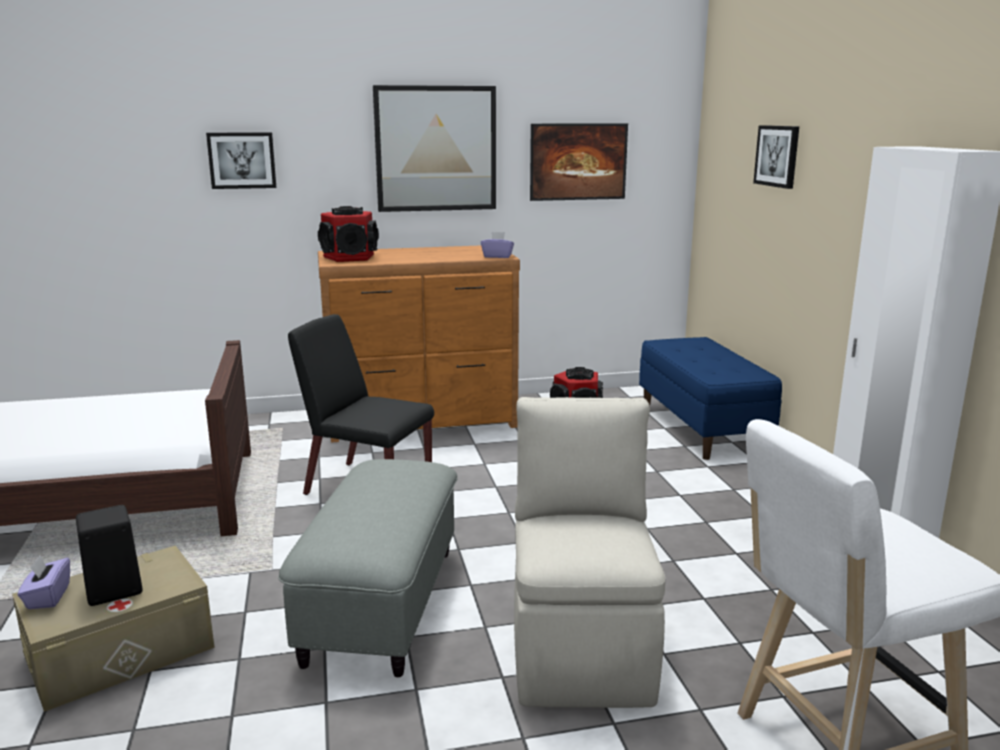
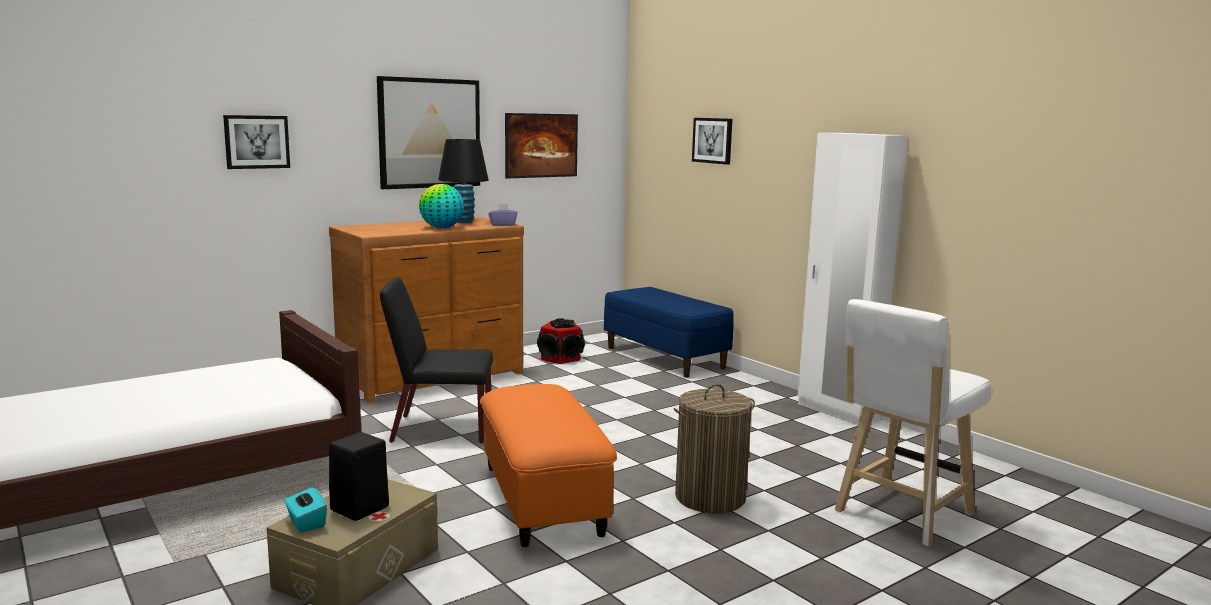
camera: 25 degrees left, 5 degrees down
purple tissue box [18,555,70,609] -> turquoise tissue box [284,487,327,533]
grey ottoman [278,459,458,677] -> orange ottoman [480,384,617,547]
speaker [318,206,379,262] -> none
beige chair [514,397,665,708] -> laundry basket [674,384,755,513]
none -> globe [419,184,464,228]
none -> black table lamp [438,139,489,223]

